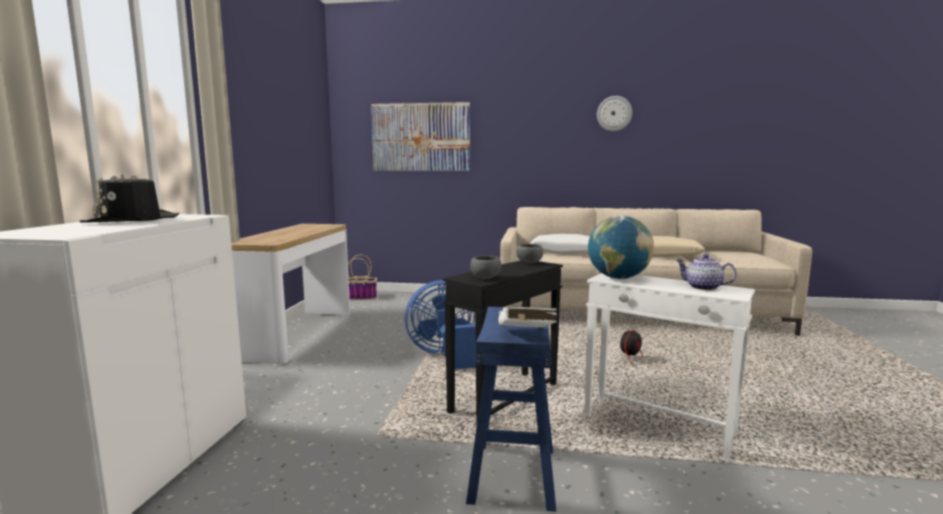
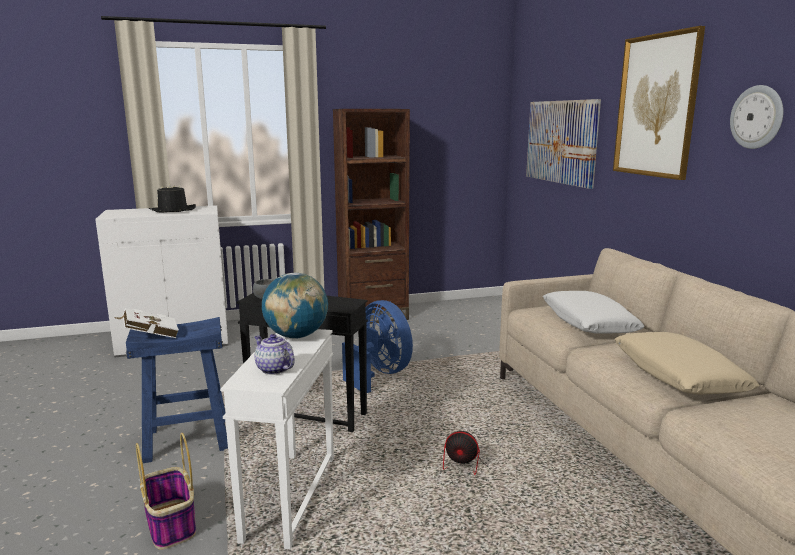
camera: 65 degrees right, 5 degrees up
console table [231,224,350,364] -> brown bookcase [333,109,410,324]
basket [348,255,377,300] -> basket moved to [136,433,196,550]
grey bowl [516,244,543,264] -> none
teapot [676,254,737,290] -> teapot turned 60 degrees counterclockwise [255,334,294,375]
none -> picture [613,26,705,180]

